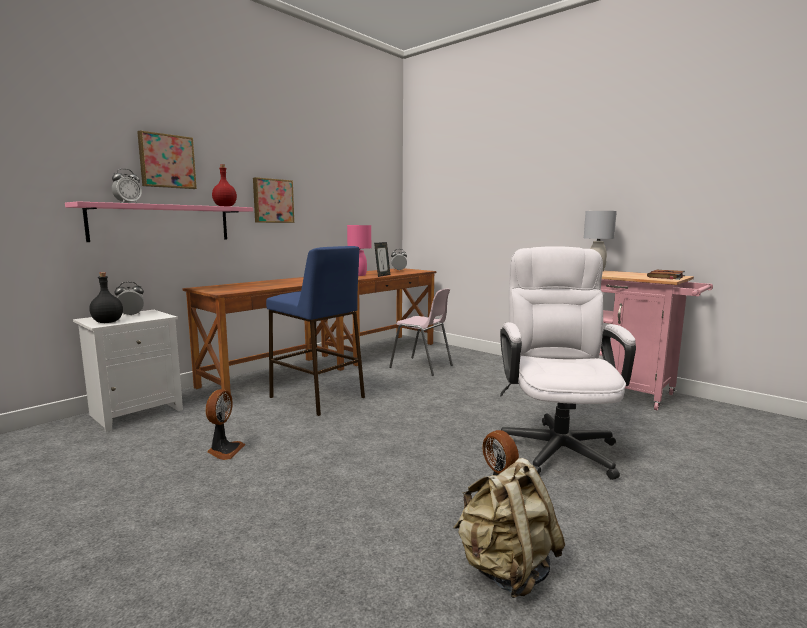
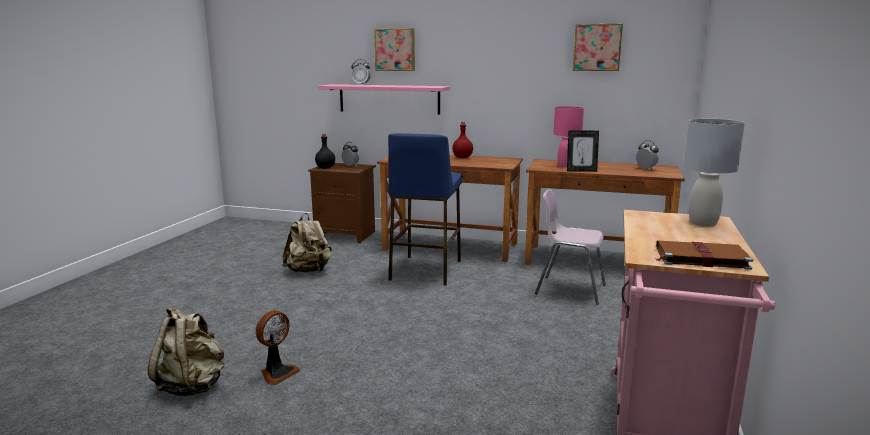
camera: 65 degrees right, 5 degrees up
white nightstand [73,310,183,432] -> brown nightstand [308,163,376,243]
fan [206,389,246,460] -> beige backpack [282,213,332,272]
red bottle [212,164,237,207] -> red bottle moved to [452,122,473,158]
picture [253,177,294,223] -> picture moved to [573,23,623,71]
pink chair [389,288,453,376] -> pink chair turned 105 degrees clockwise [535,189,606,305]
white office chair [500,246,636,480] -> none

